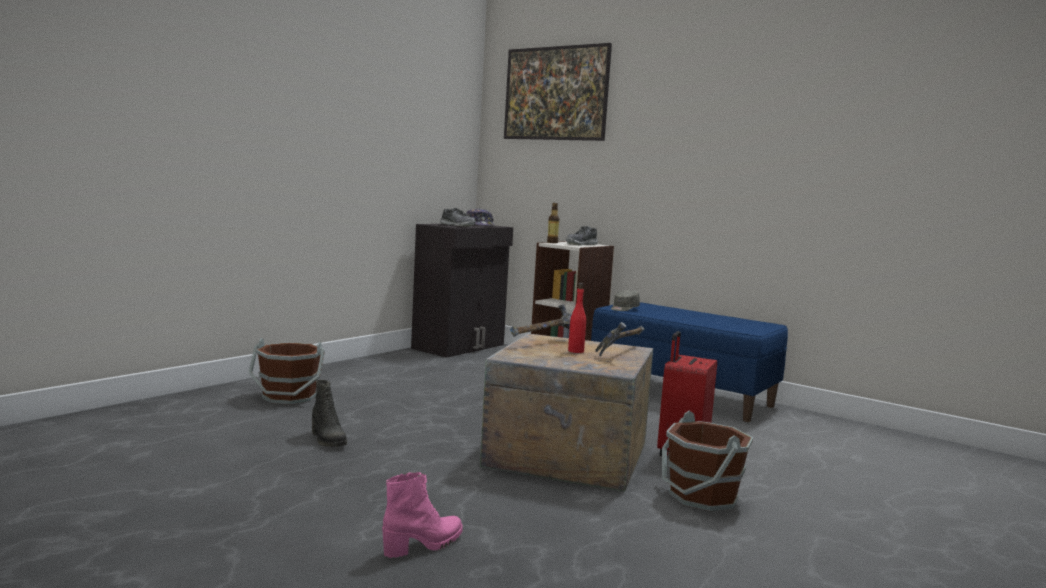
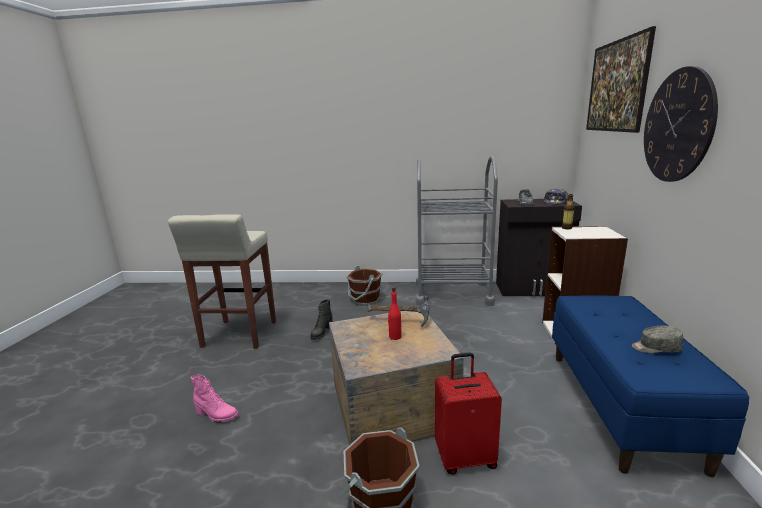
camera: 60 degrees right, 10 degrees up
shoe [566,226,598,245] -> none
hammer [595,322,644,356] -> none
grey cap [611,290,640,311] -> grey cap moved to [632,326,683,353]
none -> beige stool [168,214,276,349]
none -> grey cart [416,156,498,306]
none -> wall clock [644,66,718,182]

